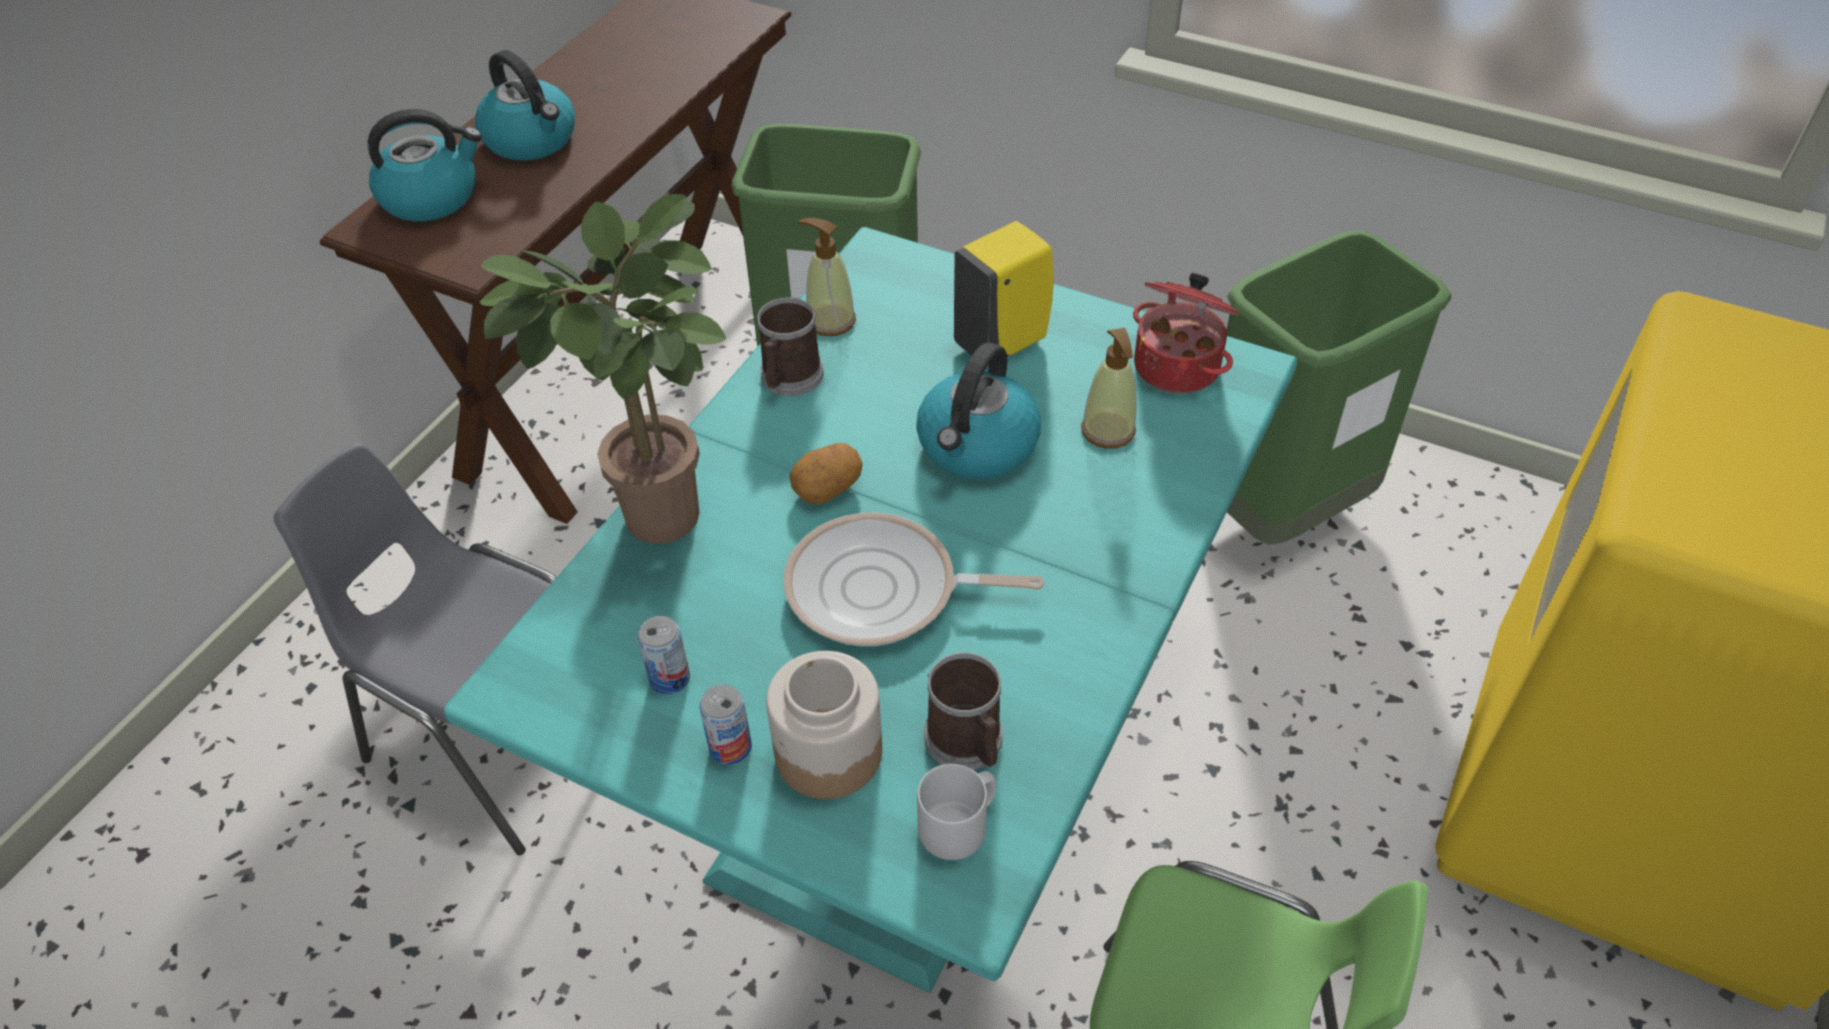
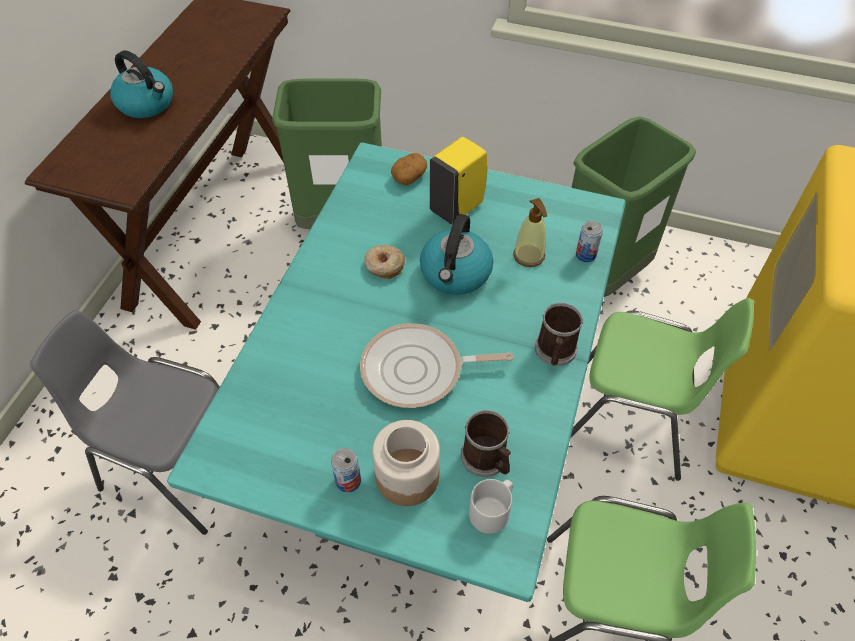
camera: 10 degrees left, 5 degrees up
kettle [367,109,482,221] -> none
potted plant [480,194,726,544] -> none
can [638,616,690,694] -> can moved to [576,221,603,262]
mug [757,297,824,396] -> mug moved to [535,303,583,366]
potato [790,443,863,505] -> potato moved to [391,153,427,185]
soap dispenser [798,218,856,336] -> none
cooking pot [1133,273,1240,394] -> none
none -> donut [364,245,405,279]
none -> green chair [571,298,754,481]

